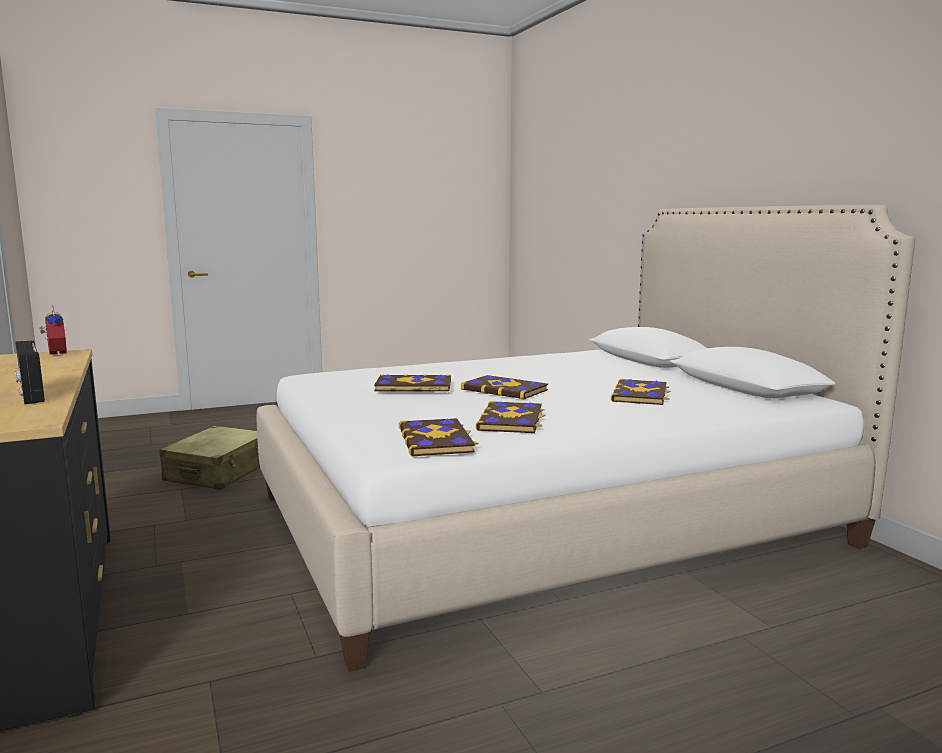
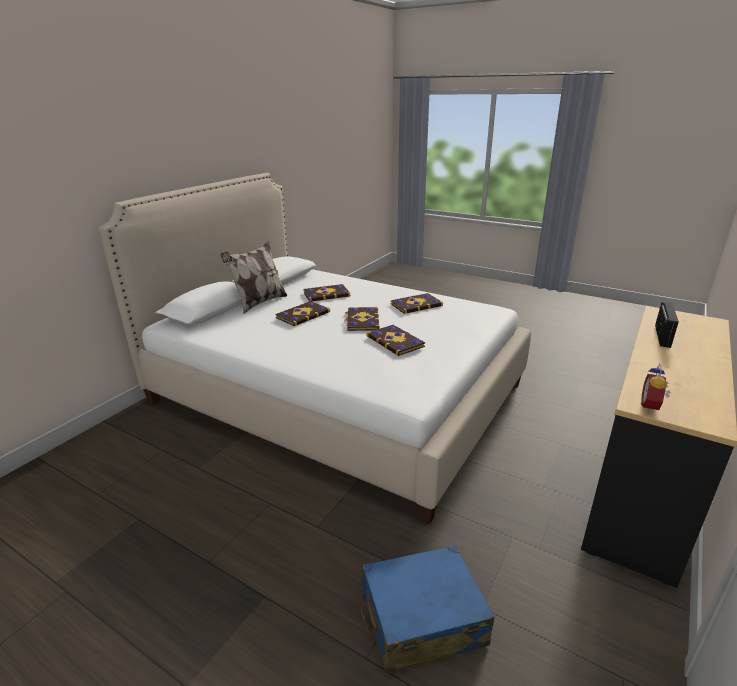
camera: 125 degrees left, 15 degrees up
beige suitcase [159,426,260,490] -> blue suitcase [361,545,494,674]
book [399,418,479,457] -> book moved to [275,301,330,326]
none -> pillow [221,241,287,314]

